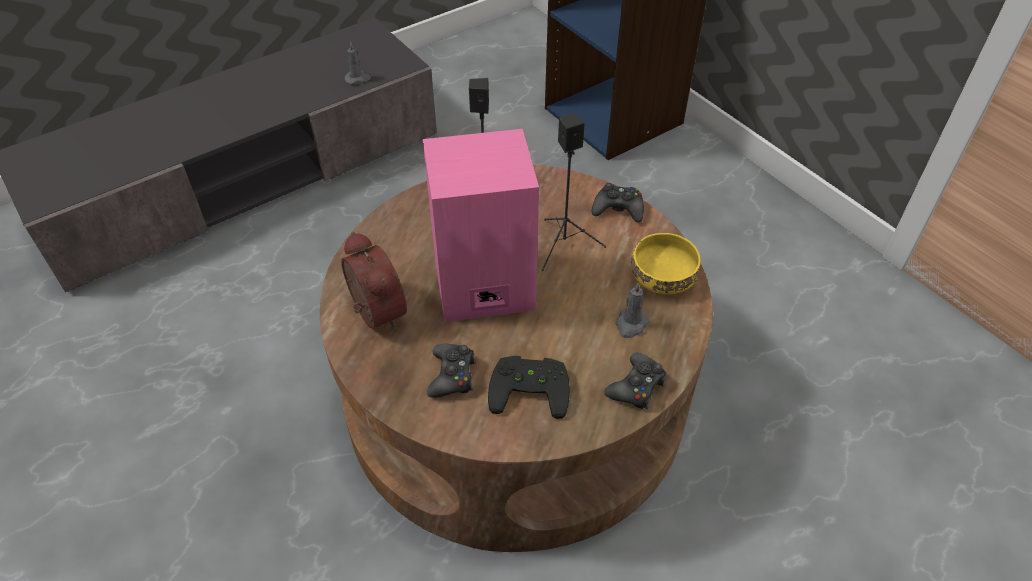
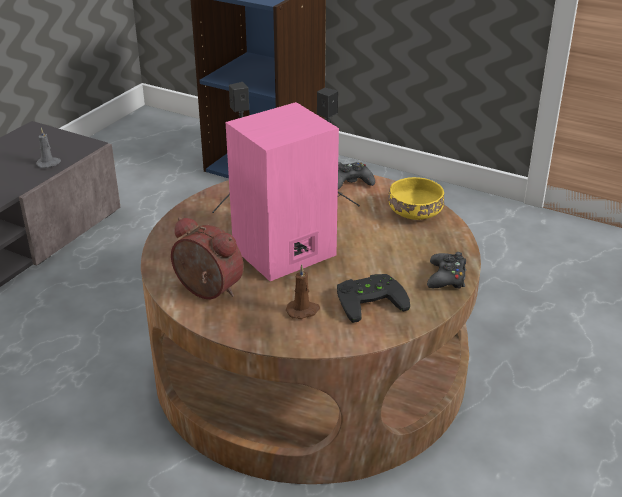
camera: 25 degrees left, 15 degrees down
black game controller [427,344,476,398] -> brown candle [286,265,320,319]
grey candle [616,282,649,338] -> none

